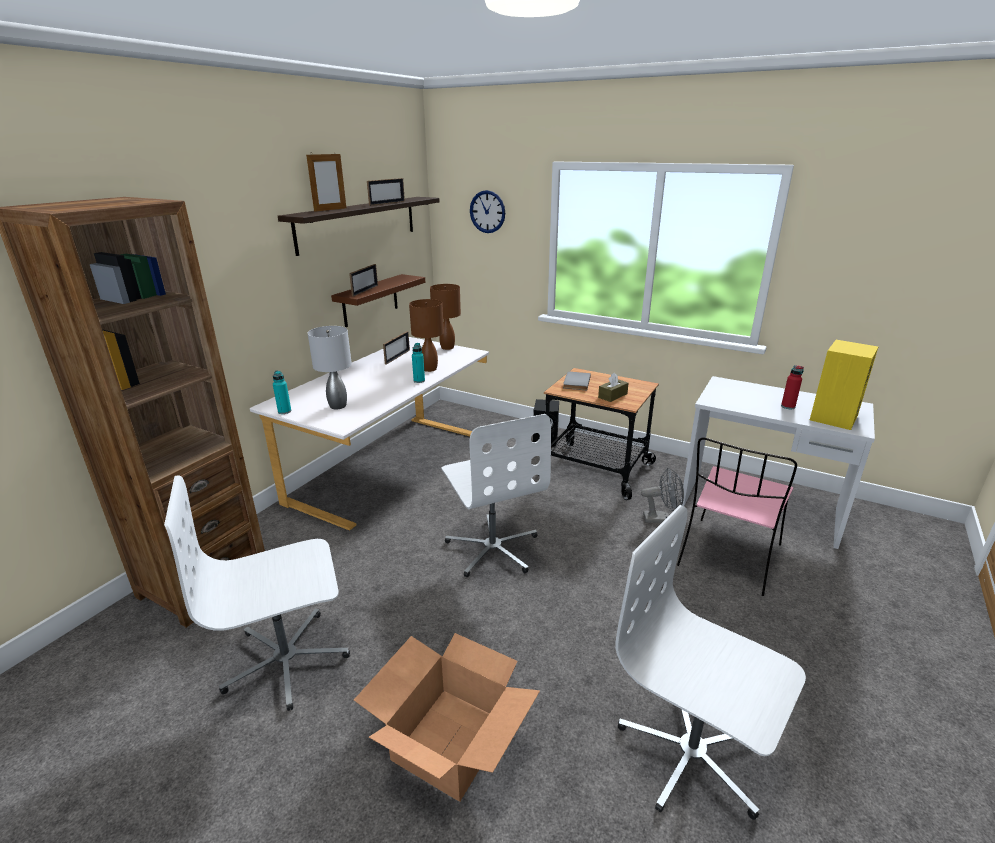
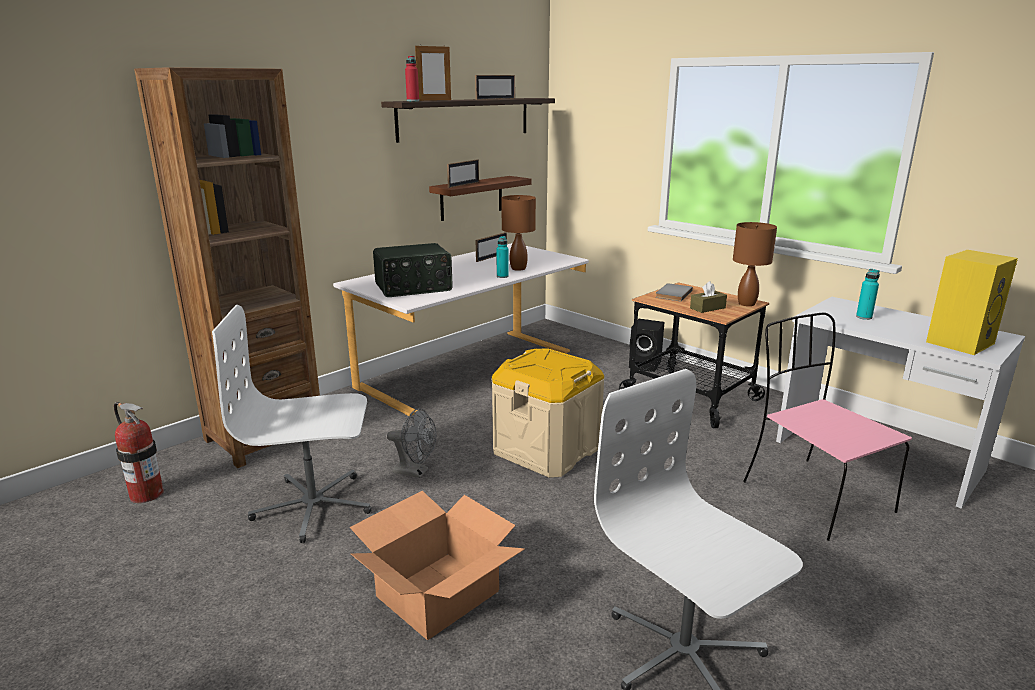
camera: 15 degrees right, 5 degrees down
turquoise bottle [273,370,291,414] -> turquoise bottle moved to [856,269,880,320]
grey table lamp [308,326,352,409] -> radio [373,243,453,297]
brown table lamp [430,284,461,350] -> brown table lamp moved to [733,222,777,306]
white office chair [441,414,551,577] -> beige storage box [491,348,605,478]
wall clock [470,190,505,233] -> none
grey fan [641,468,684,523] -> grey fan moved to [387,408,436,478]
pink chair [677,437,797,596] -> pink chair turned 105 degrees clockwise [743,312,912,541]
red bottle [781,365,804,409] -> red bottle moved to [405,56,419,101]
none -> fire extinguisher [114,402,164,503]

